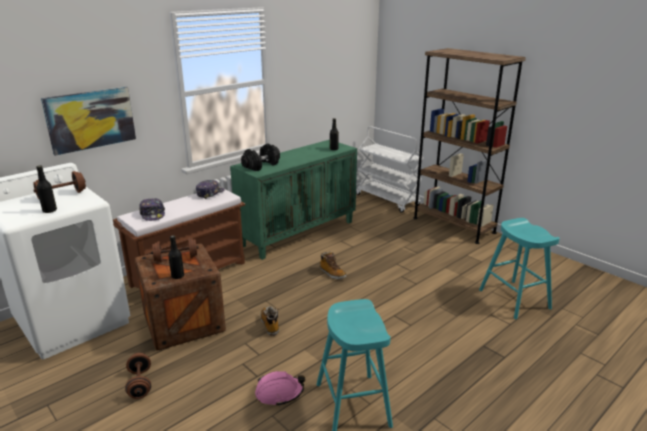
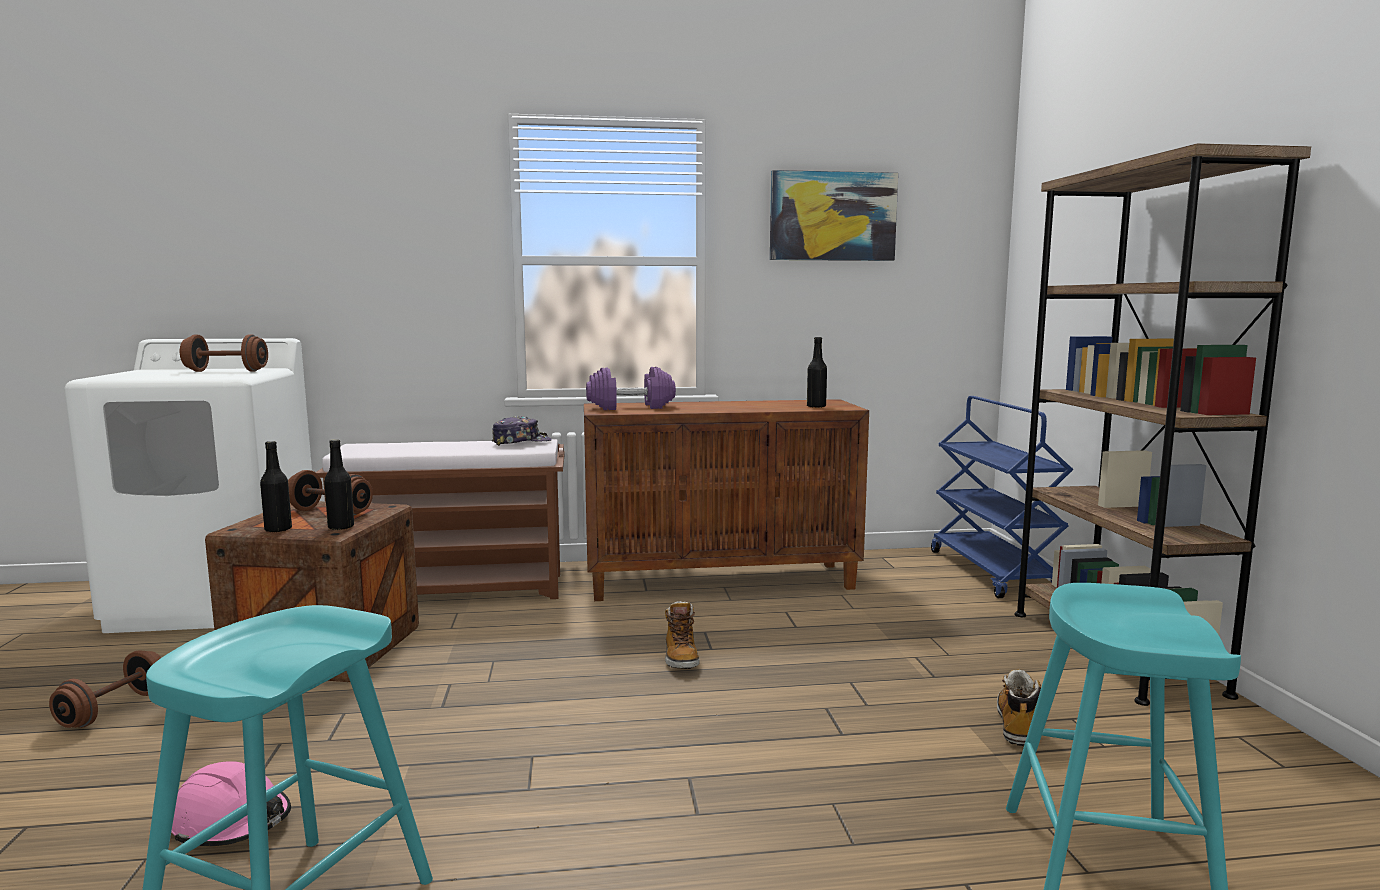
camera: 35 degrees right, 15 degrees down
black bottle [36,165,57,213] -> black bottle moved to [324,439,354,530]
picture [41,87,136,156] -> picture moved to [770,170,898,261]
cap [139,198,165,221] -> none
green cabinet [230,140,357,260] -> brown cabinet [584,399,869,601]
black dumbbell [241,143,280,171] -> purple dumbbell [586,367,676,410]
boot [260,306,279,336] -> boot moved to [997,670,1041,746]
white cart [356,126,423,213] -> blue cart [931,396,1073,598]

